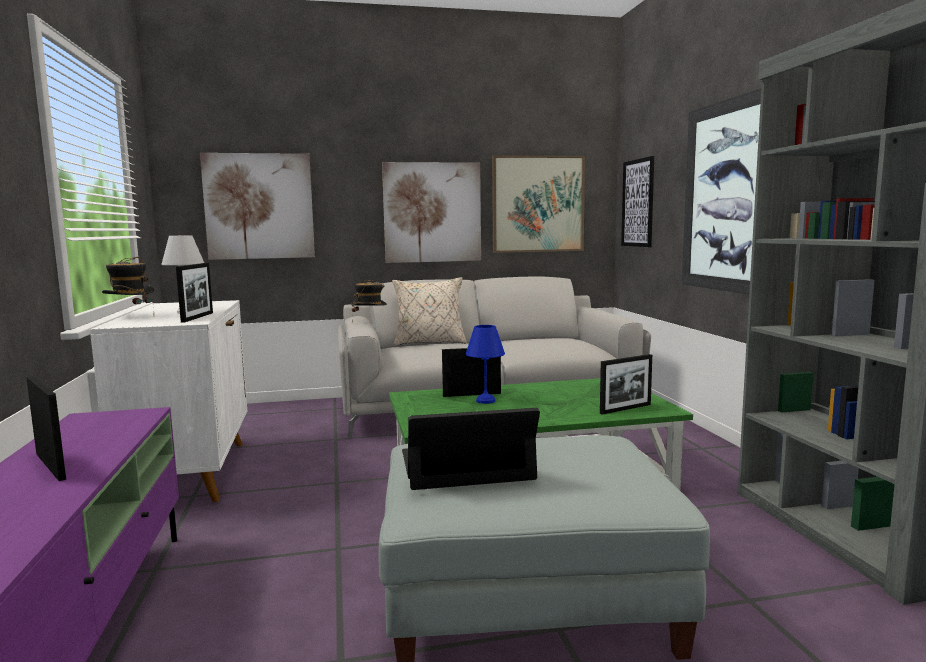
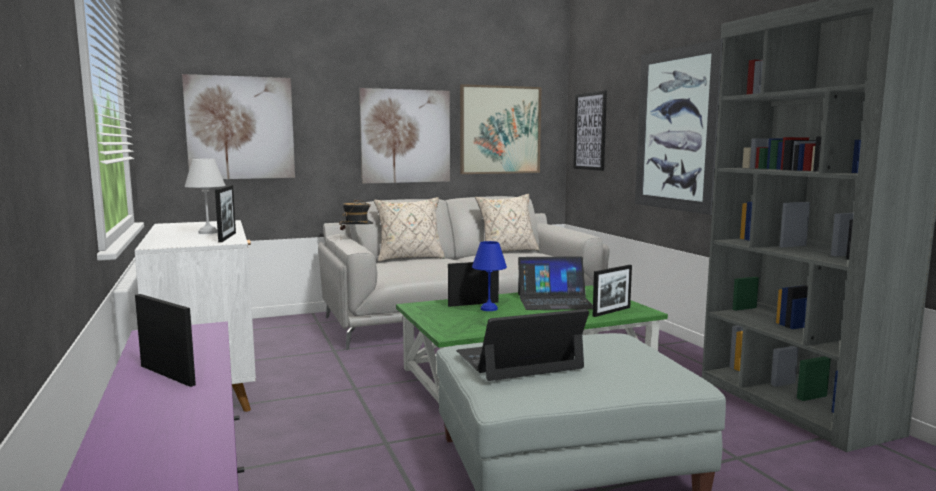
camera: 10 degrees left, 0 degrees up
hat [102,257,155,306] -> none
none -> beige pillow [475,194,540,252]
none -> laptop [518,256,593,310]

